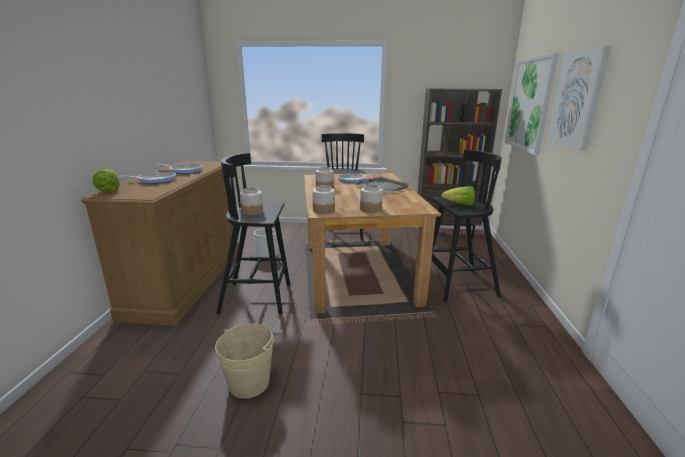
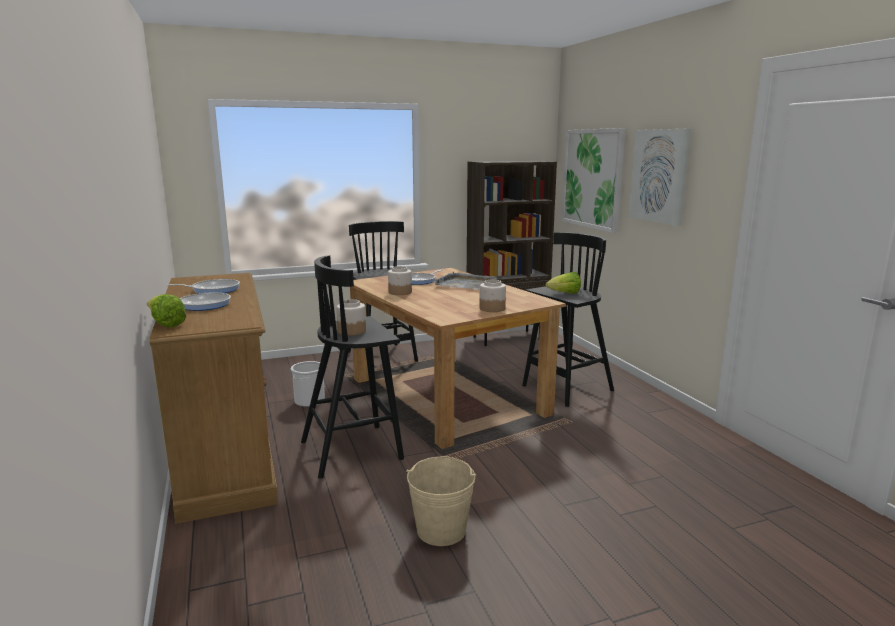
camera: 25 degrees left, 5 degrees down
jar [312,185,335,214] -> none

